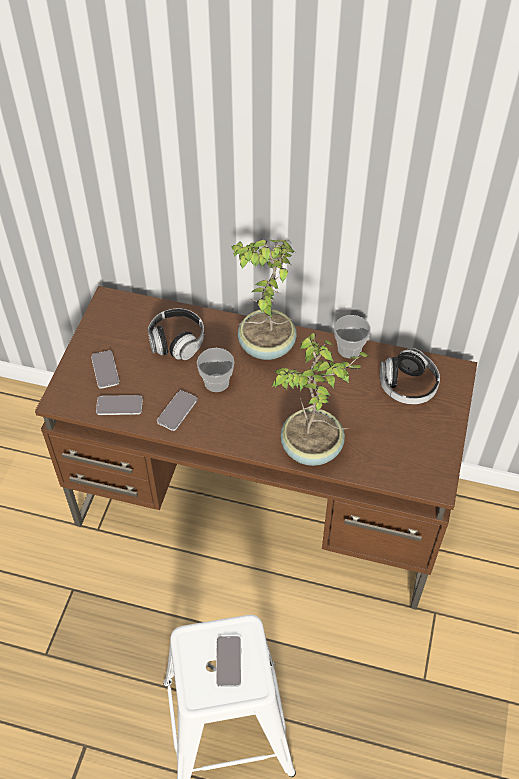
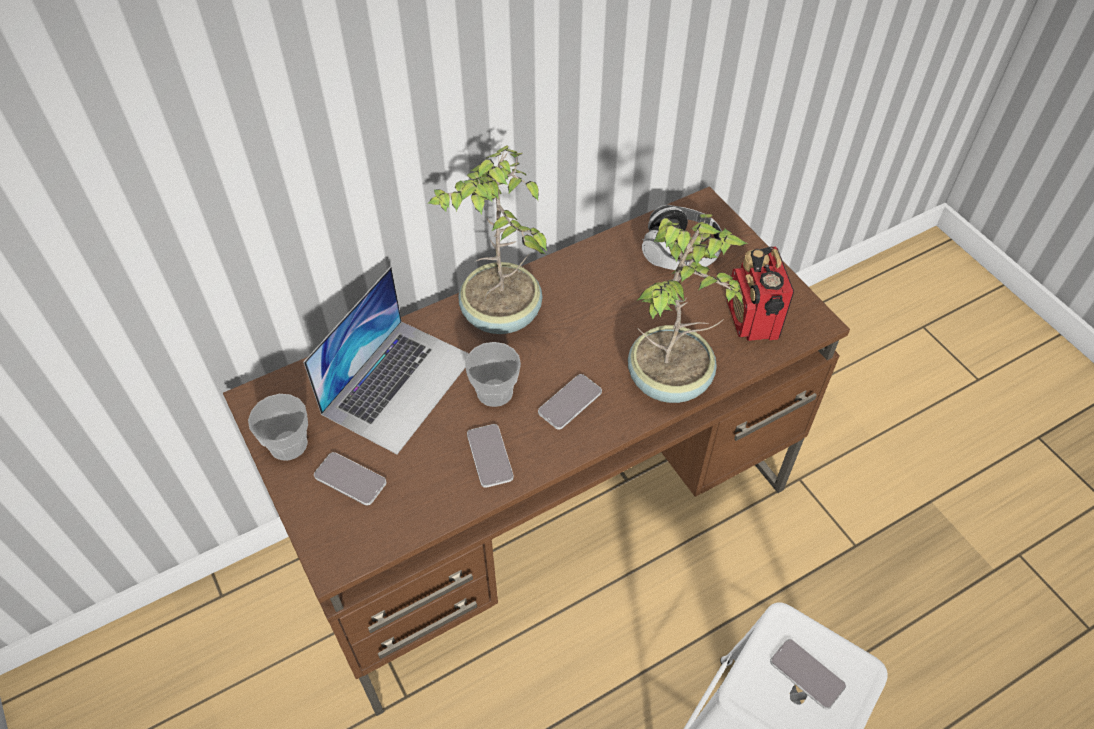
camera: 45 degrees left, 0 degrees up
phone [96,395,143,415] -> phone moved to [538,374,602,430]
headphones [148,308,204,360] -> laptop [303,267,469,454]
cup [334,315,371,359] -> cup moved to [248,394,308,461]
none -> radio [727,247,794,341]

